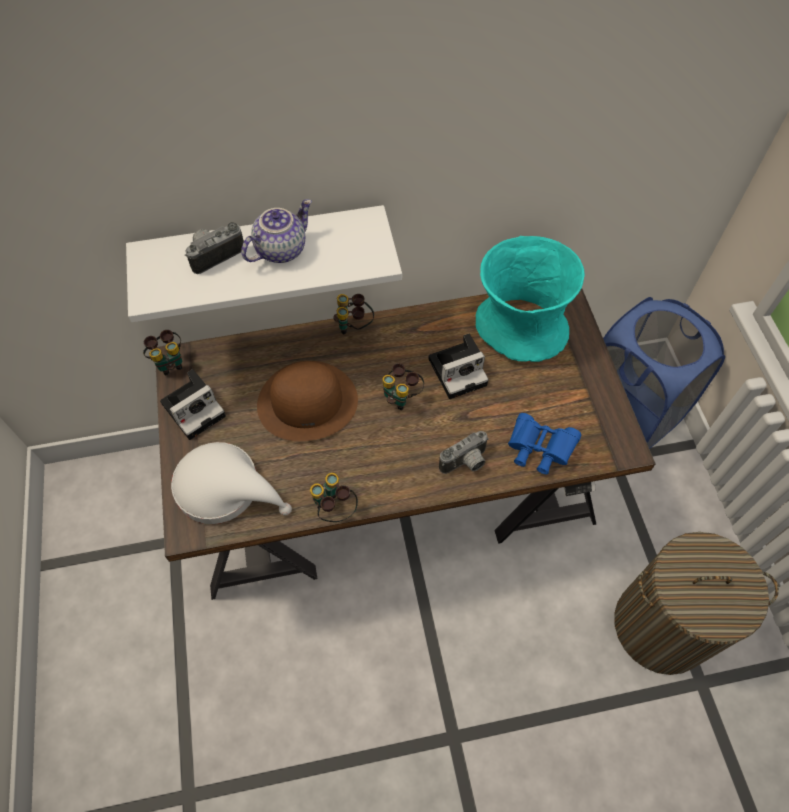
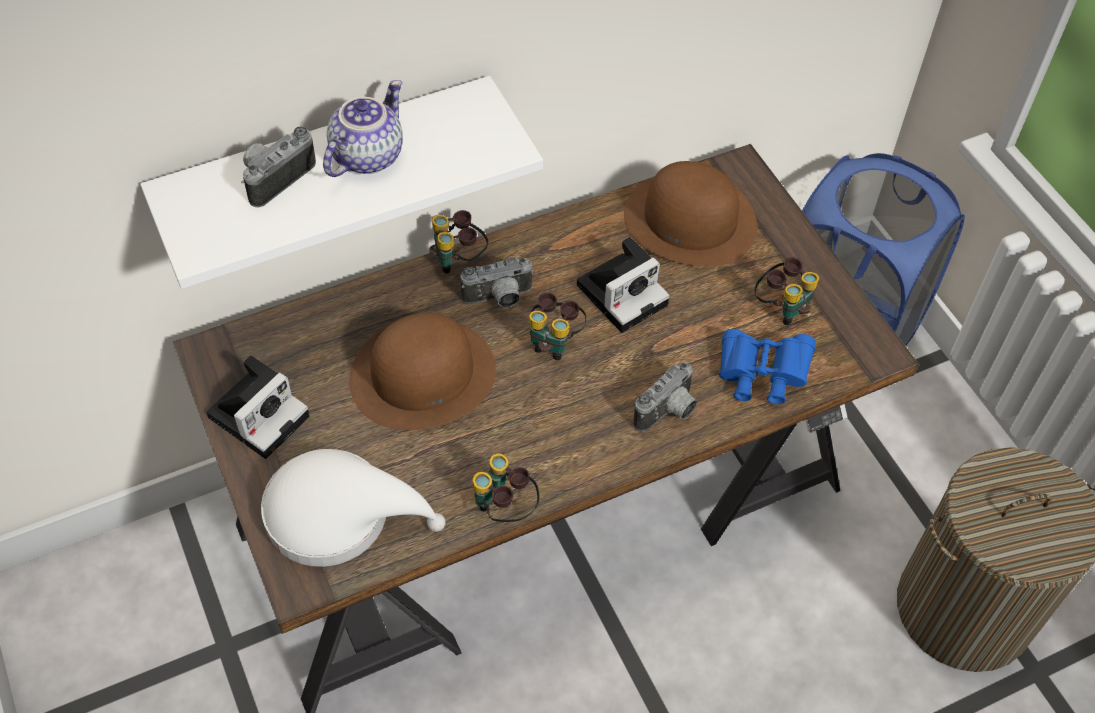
camera: 15 degrees left, 5 degrees down
binoculars [143,330,182,375] -> binoculars moved to [755,257,819,325]
turquoise vase [476,236,585,362] -> brown hat [624,161,757,267]
none -> camera [461,257,534,308]

